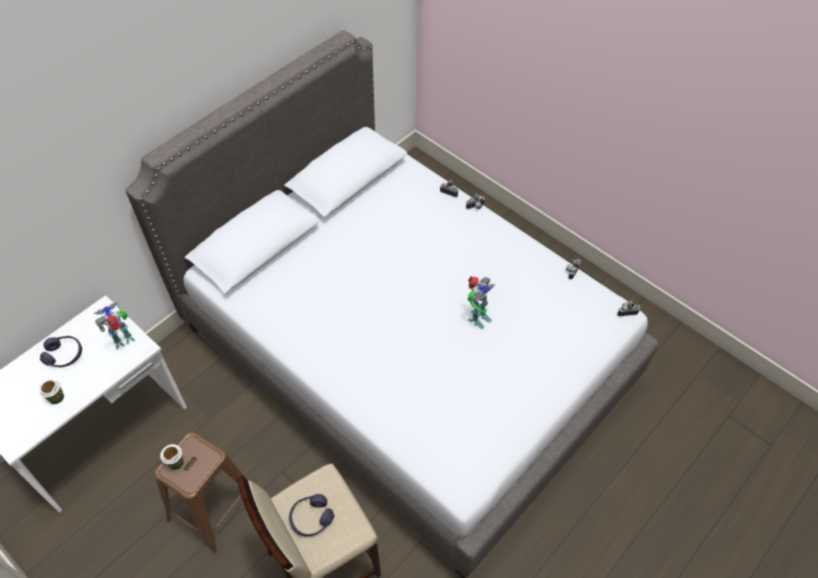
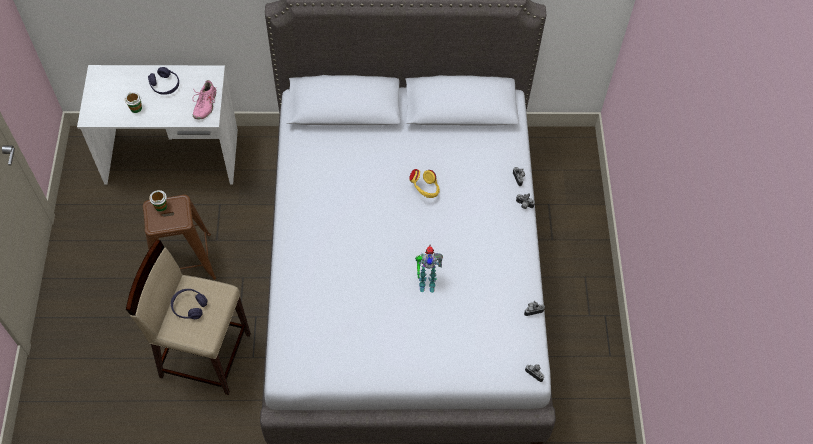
camera: 45 degrees right, 5 degrees up
toy robot [94,302,135,350] -> pink shoe [193,80,217,120]
none -> yellow headphones [409,169,440,198]

